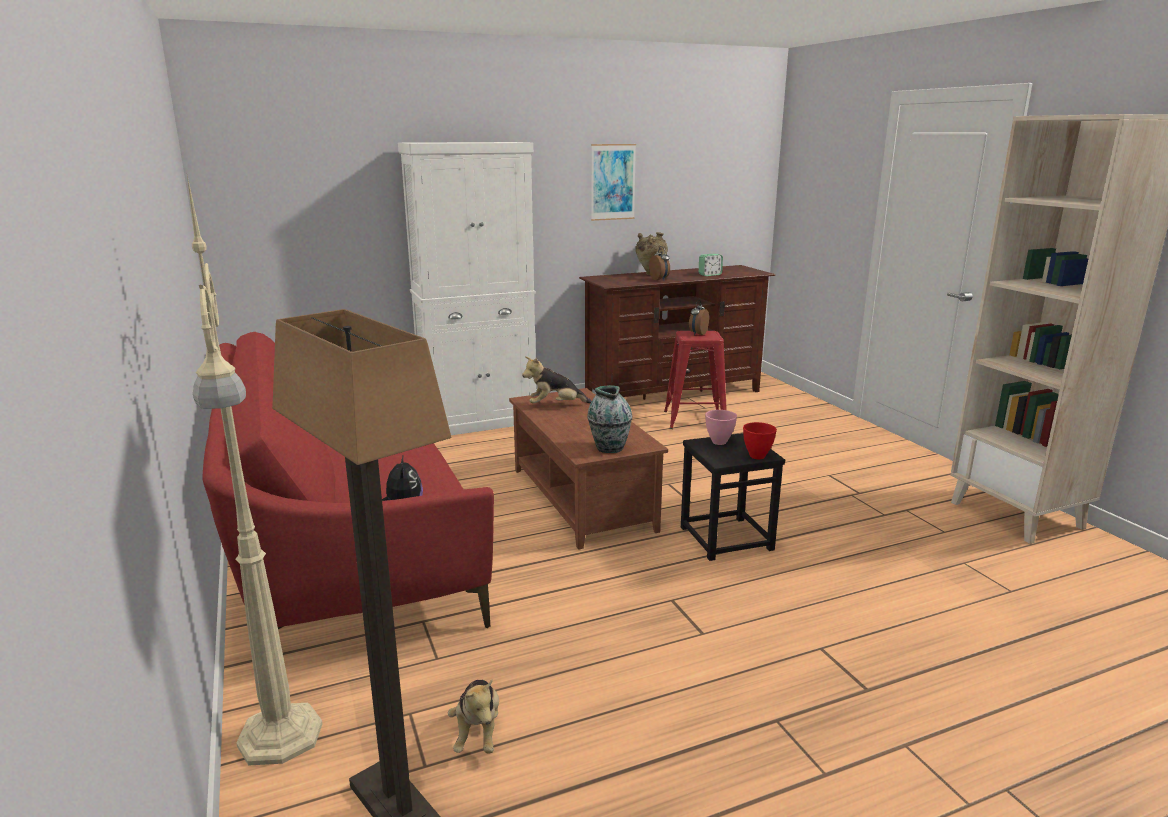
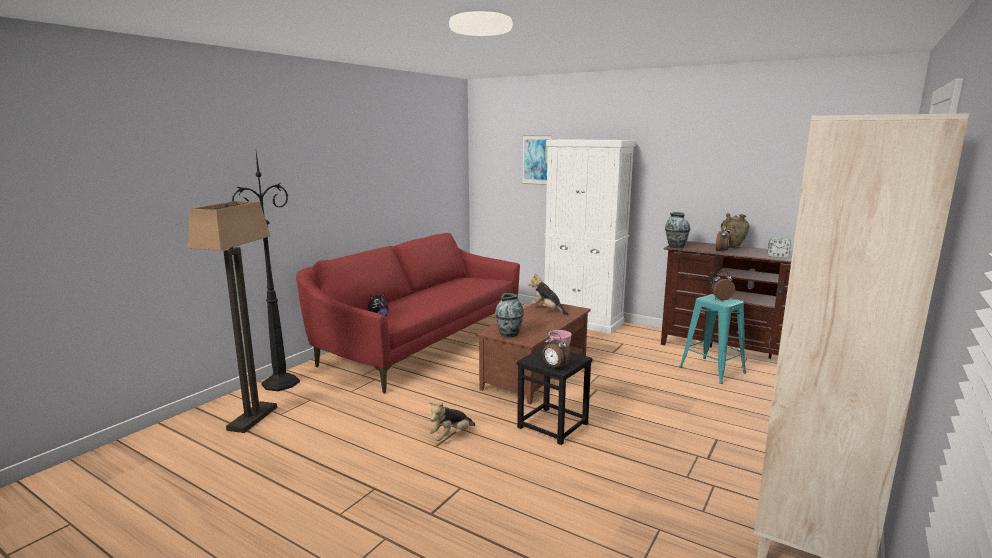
camera: 55 degrees right, 5 degrees down
beige floor lamp [187,175,322,766] -> black floor lamp [231,152,300,391]
plush toy [448,680,499,754] -> plush toy moved to [429,403,475,441]
picture [591,144,636,221] -> picture moved to [522,135,552,185]
red stool [664,331,727,429] -> turquoise stool [679,294,746,384]
red bowl [743,422,777,459] -> alarm clock [542,332,571,370]
none -> vase [665,212,690,248]

